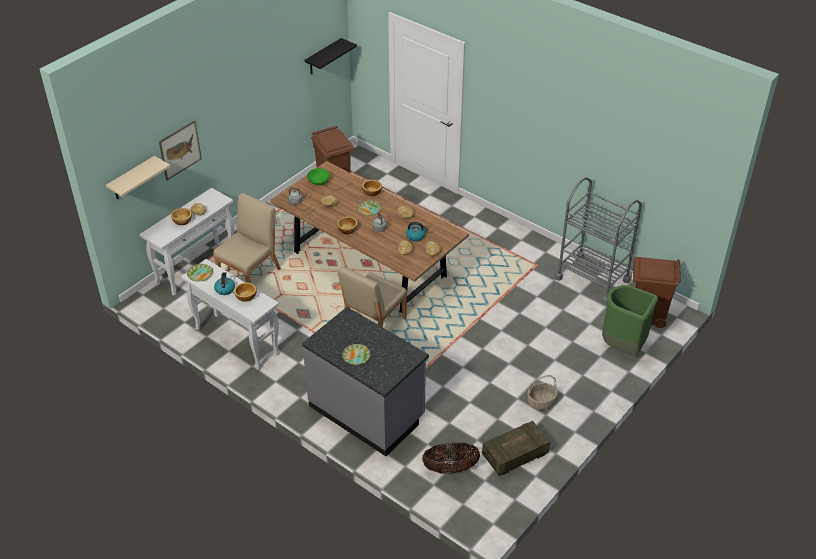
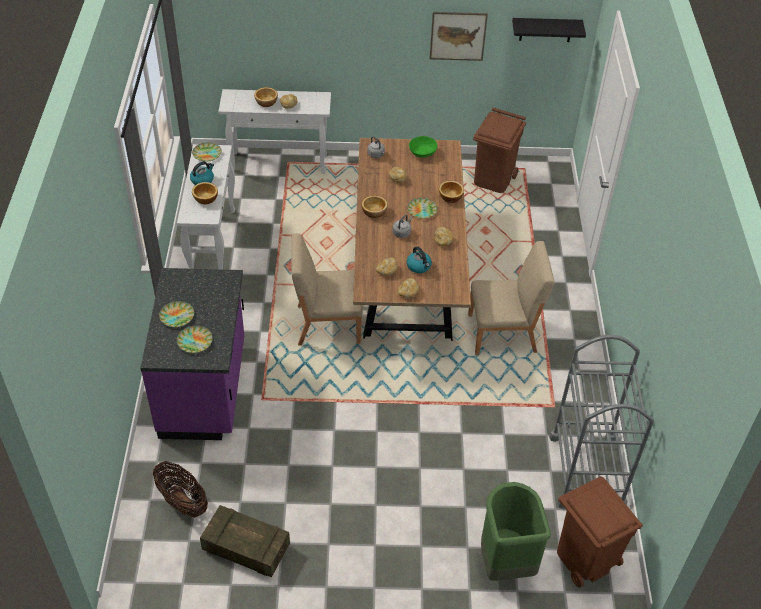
camera: 50 degrees right, 5 degrees up
beige shelf [106,156,171,199] -> none
picture [159,120,202,180] -> picture moved to [430,12,488,61]
beige chair [213,193,281,283] -> beige chair moved to [468,241,555,355]
grey counter [302,307,429,456] -> purple counter [140,268,245,440]
basket [527,375,558,410] -> none
none -> plate [177,326,213,353]

